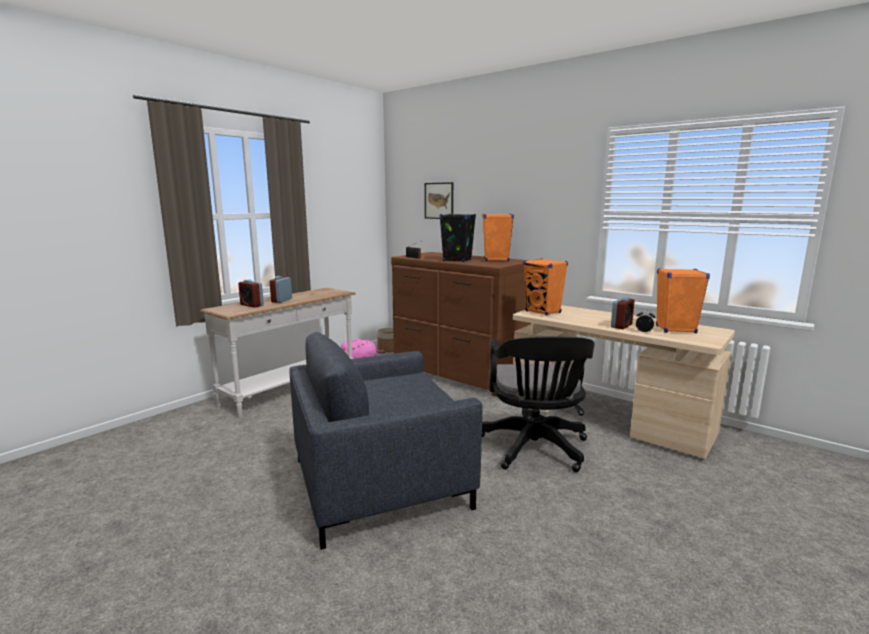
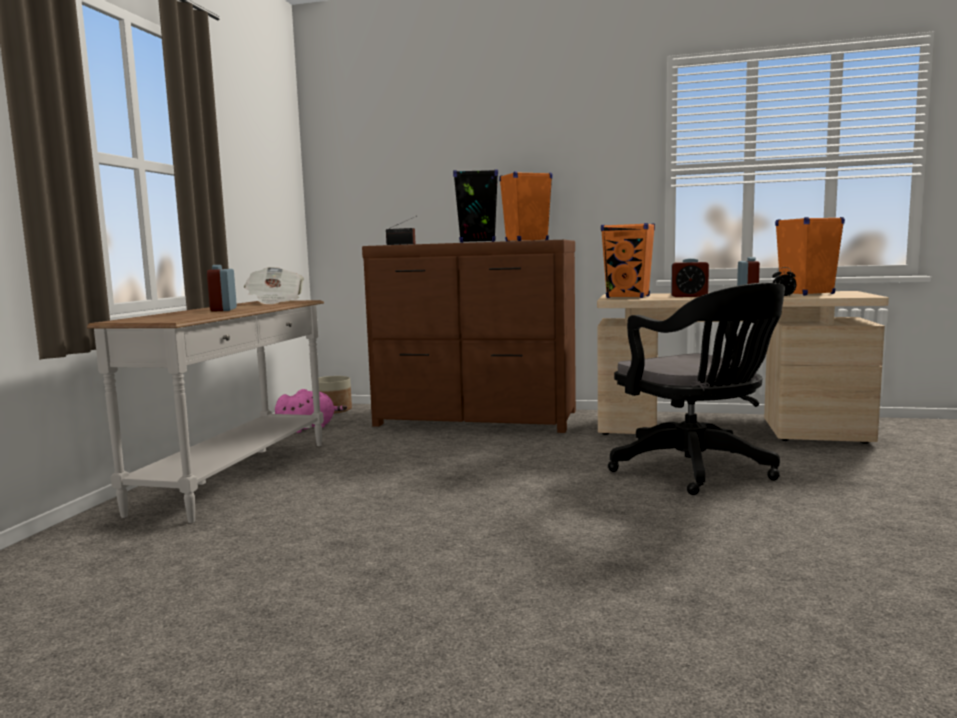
camera: 25 degrees left, 5 degrees down
alarm clock [238,280,264,308] -> alarm clock moved to [671,258,709,297]
grey armchair [289,332,483,550] -> none
picture [425,182,453,219] -> none
none -> newspaper [244,267,304,304]

